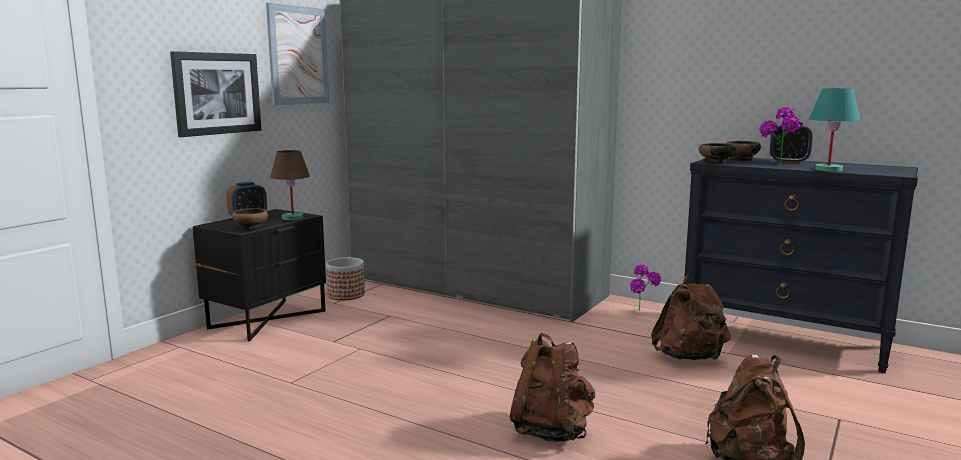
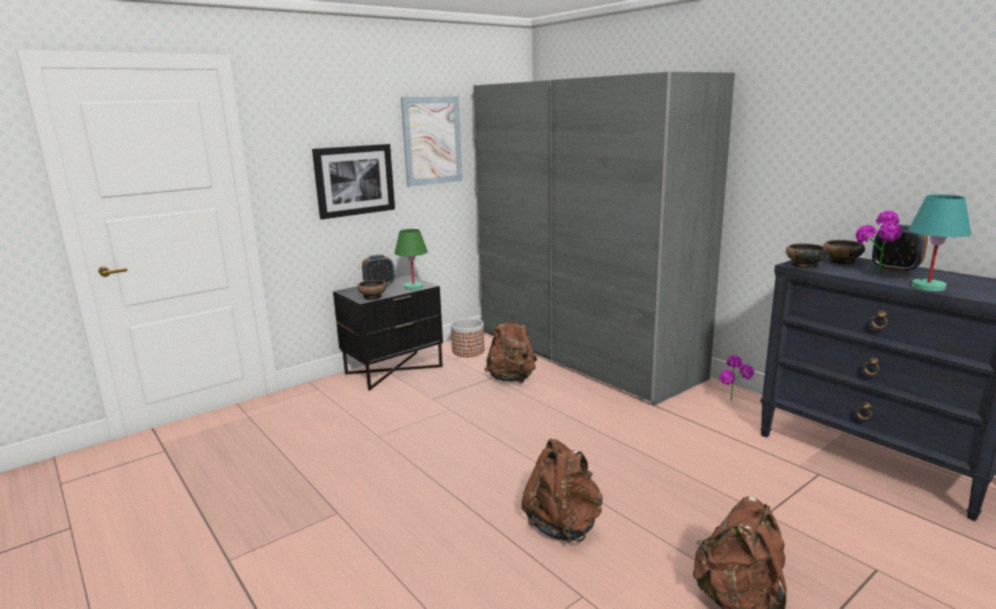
camera: 20 degrees right, 5 degrees up
brown table lamp [270,150,310,220] -> green table lamp [395,229,428,290]
brown backpack [651,273,731,360] -> brown backpack moved to [484,316,537,383]

